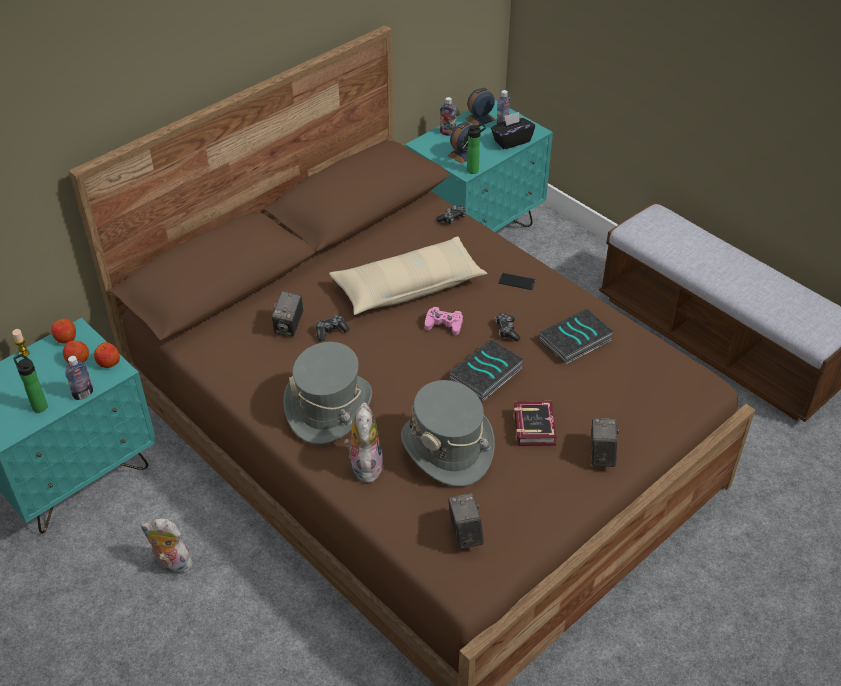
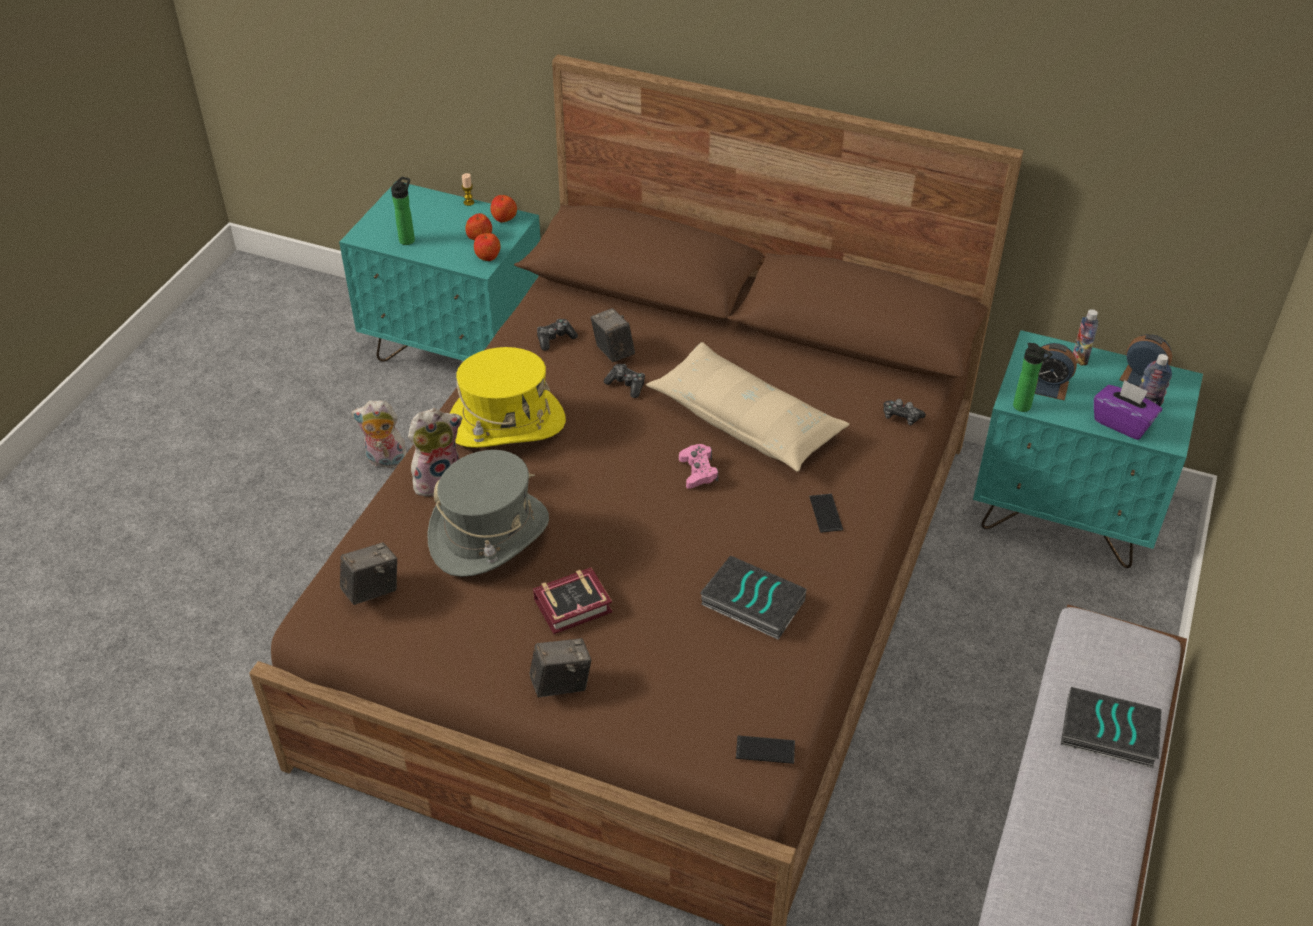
camera: 65 degrees right, 0 degrees up
bottle [65,356,93,400] -> none
plush toy [140,518,193,574] -> plush toy turned 75 degrees counterclockwise [351,400,407,468]
camera [272,291,303,337] -> camera turned 75 degrees clockwise [591,308,635,362]
grey hat [283,342,372,445] -> yellow hat [450,347,566,448]
book [450,339,524,402] -> book moved to [1061,687,1162,768]
black tissue box [491,112,535,149] -> purple tissue box [1094,380,1162,440]
game controller [495,313,520,341] -> game controller moved to [537,319,578,351]
none -> phone [736,735,795,764]

